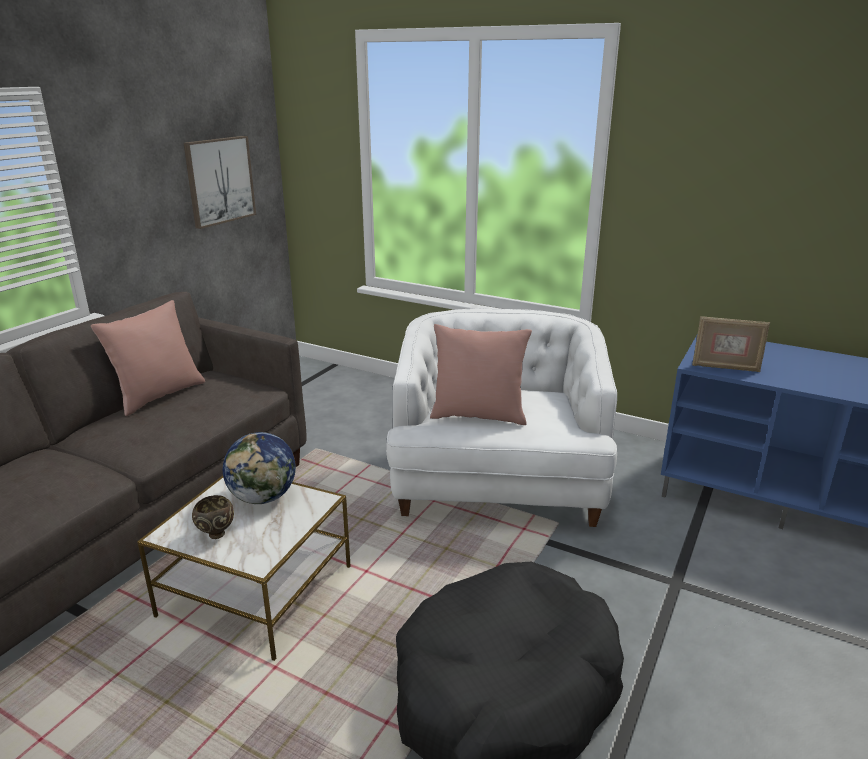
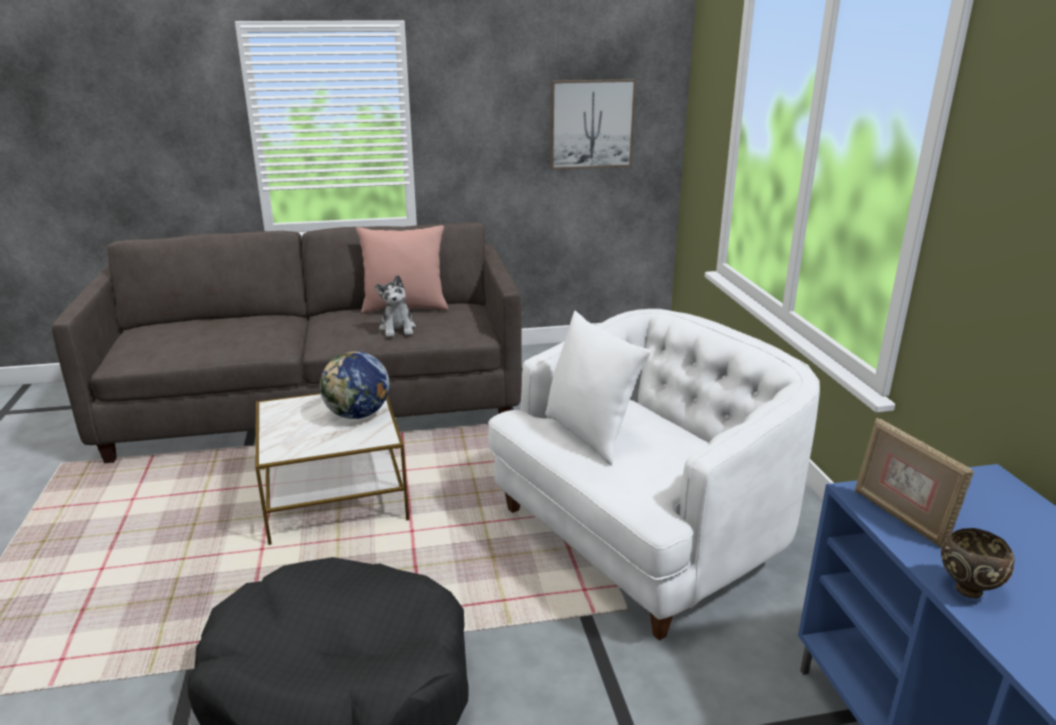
camera: 50 degrees right, 0 degrees up
brown bowl [192,495,234,539] -> brown bowl moved to [941,528,1015,598]
pink pillow [430,324,532,425] -> white pillow [545,310,651,465]
none -> plush toy [375,275,416,337]

